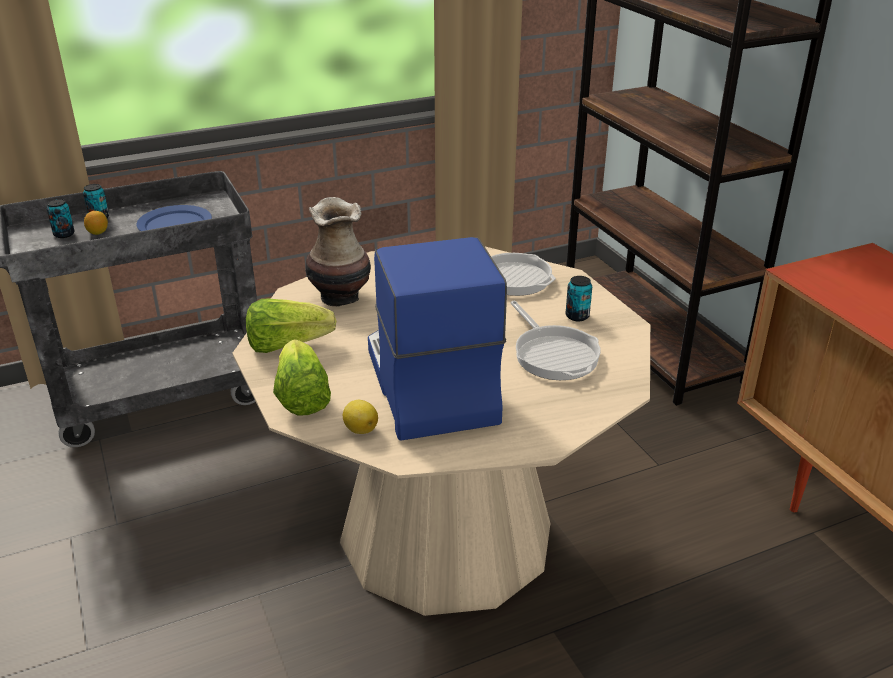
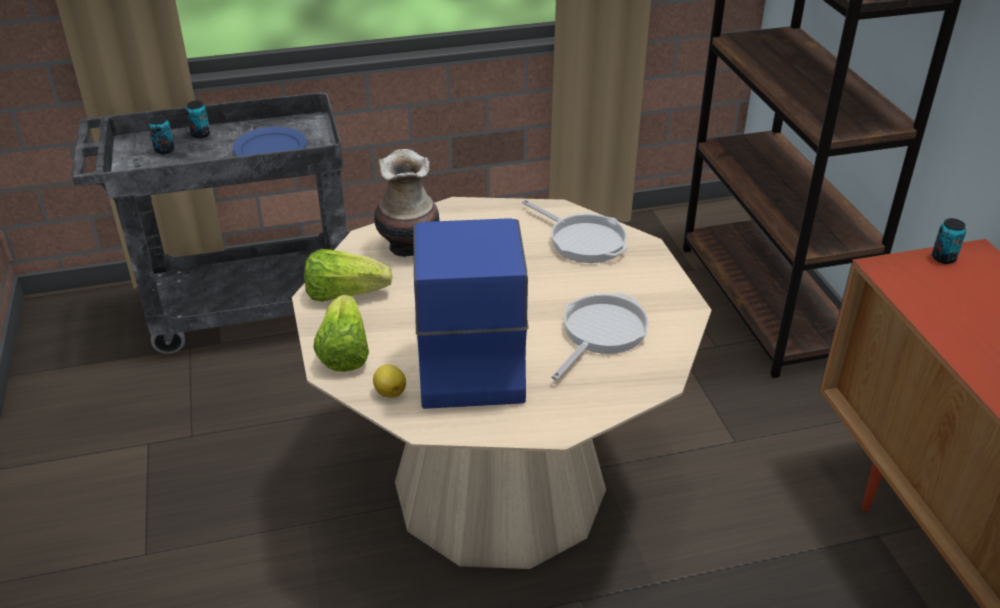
camera: 10 degrees right, 5 degrees up
lemon [84,211,108,235] -> none
frying pan [510,301,601,380] -> frying pan turned 135 degrees counterclockwise [551,292,648,381]
can [566,276,592,322] -> can moved to [932,218,966,264]

